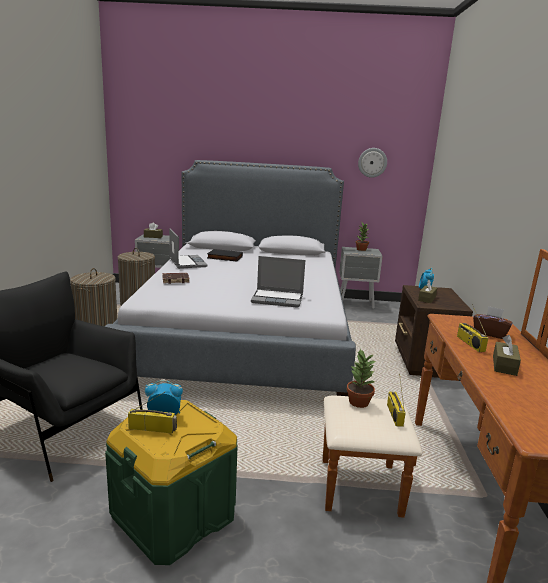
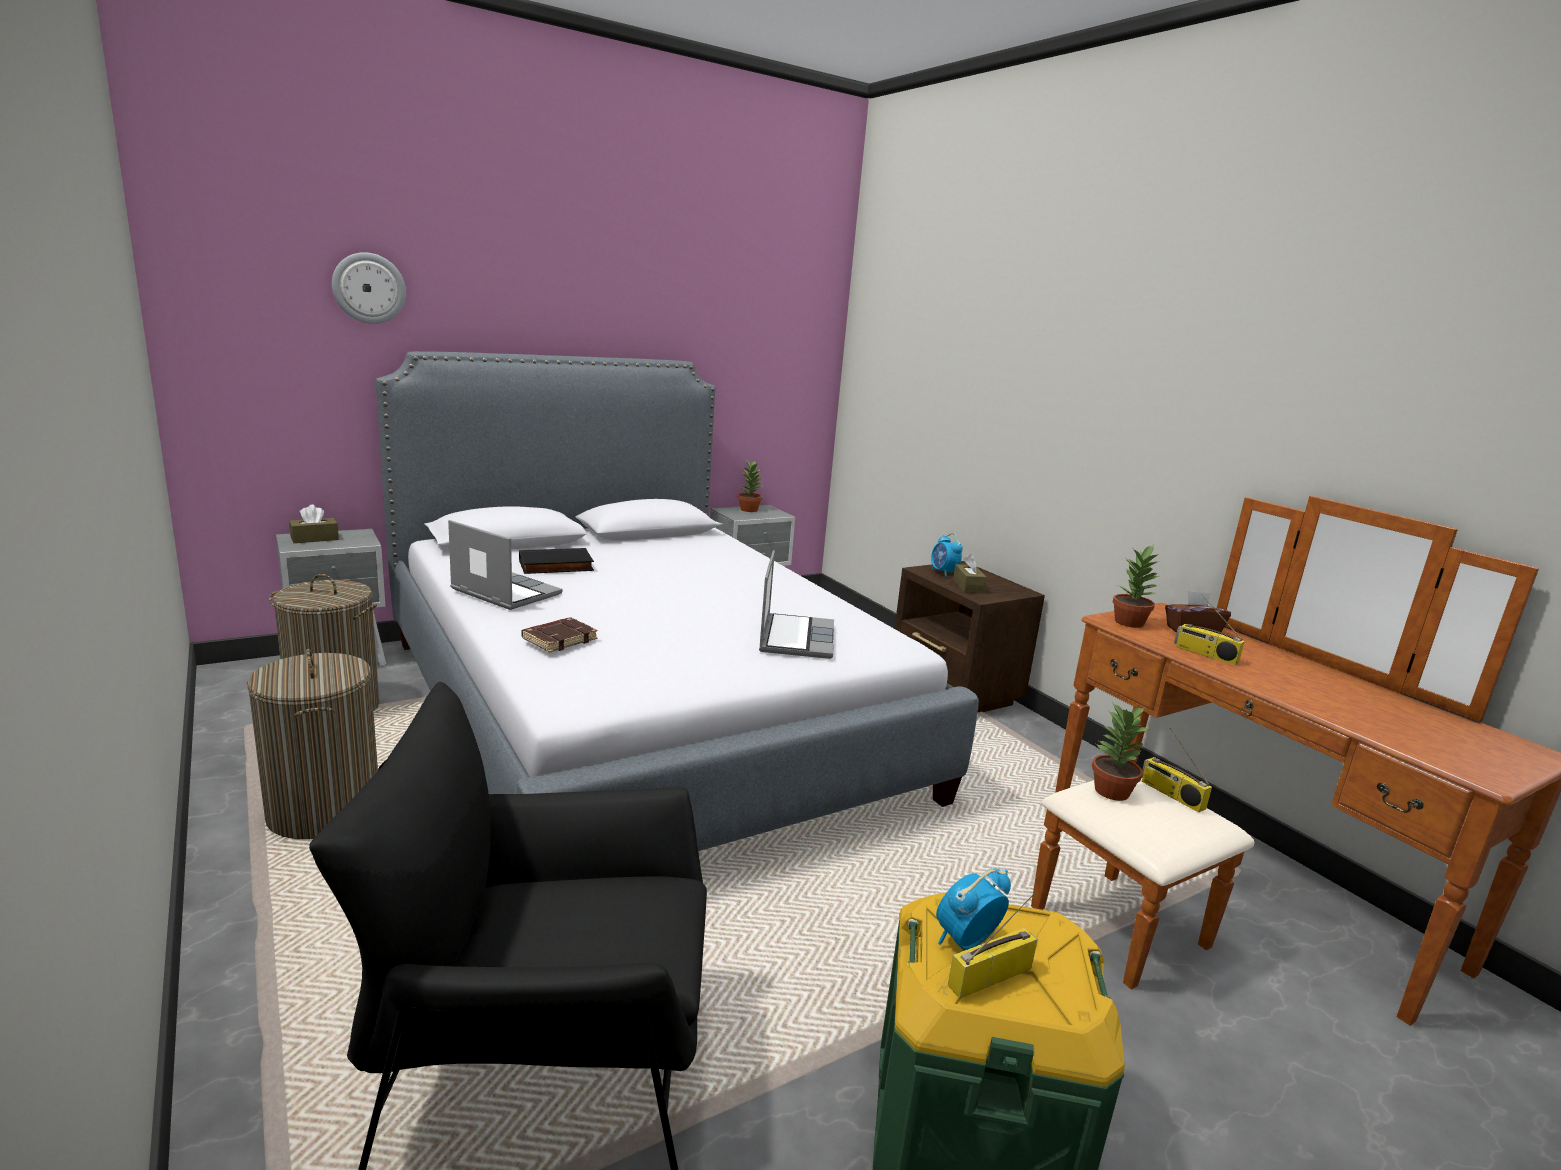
camera: 35 degrees left, 0 degrees up
laptop [251,256,305,308] -> laptop turned 60 degrees counterclockwise [759,550,834,659]
wall clock [358,148,387,178] -> wall clock moved to [332,252,406,324]
brown tissue box [493,335,521,376] -> none
none -> potted plant [1113,545,1160,628]

